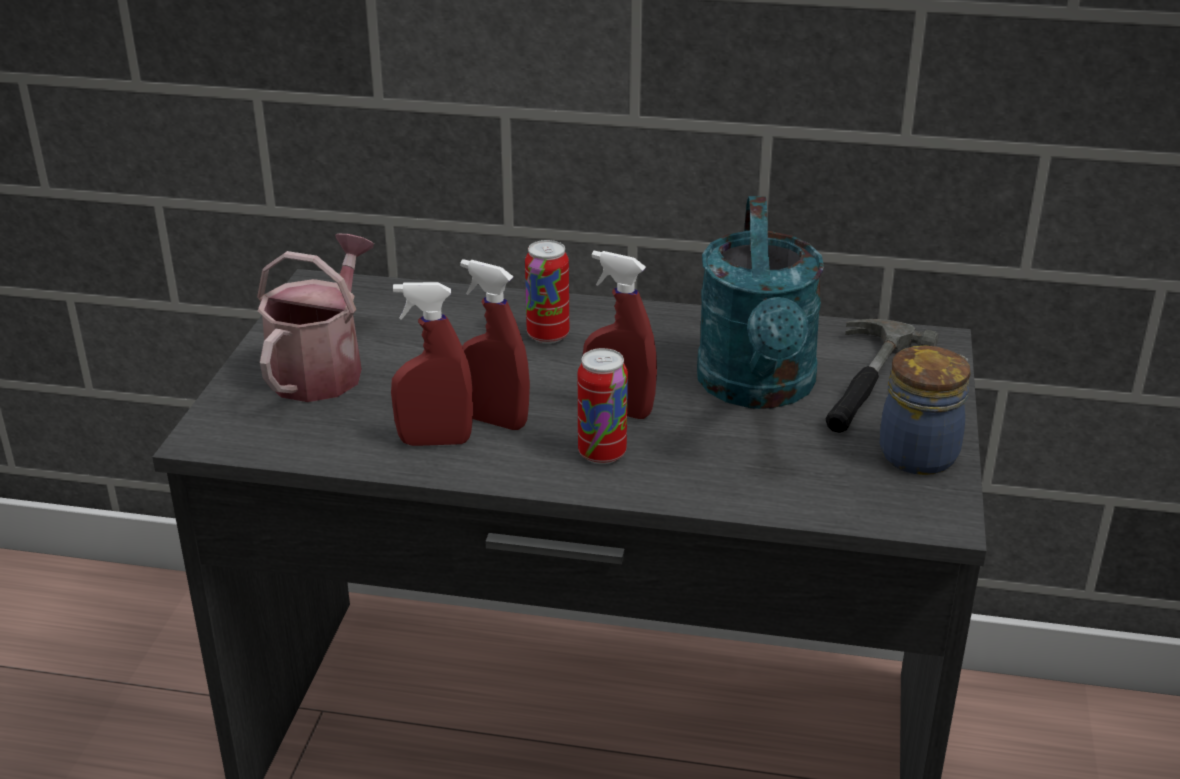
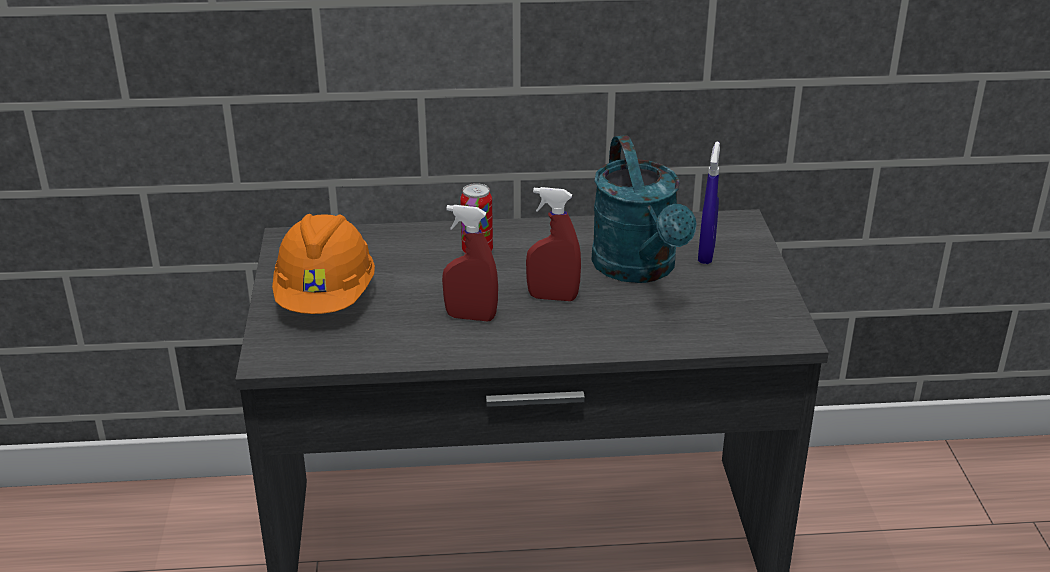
camera: 15 degrees left, 0 degrees up
watering can [257,234,374,402] -> orange hard hat [272,214,375,314]
red spray bottle [391,282,473,446] -> none
can [578,348,628,464] -> none
hammer [825,319,939,433] -> blue spray bottle [698,142,720,264]
jar [879,346,970,475] -> none

